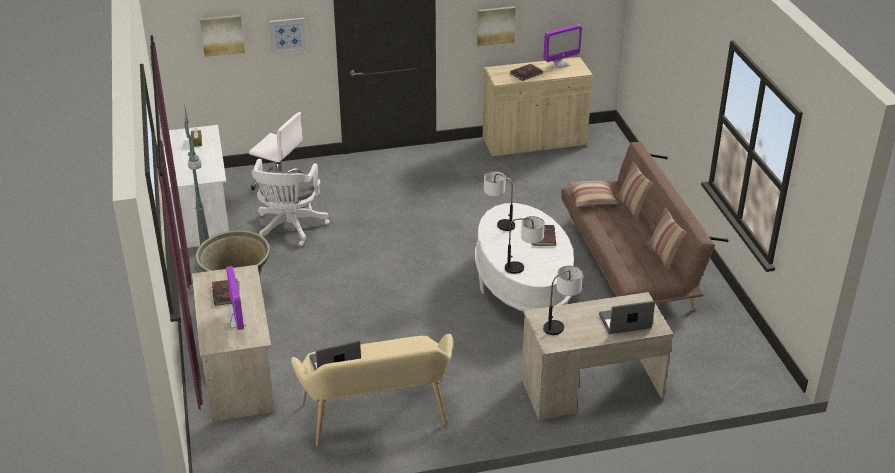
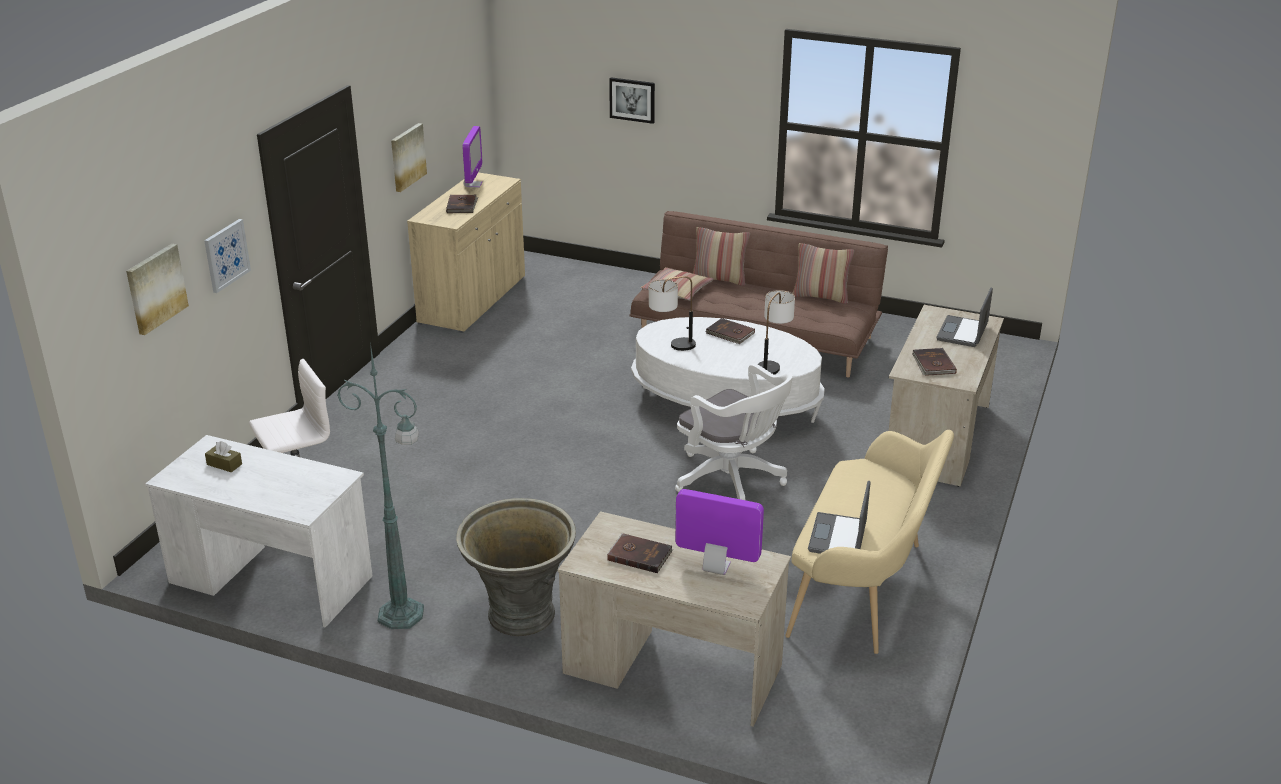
camera: 55 degrees left, 5 degrees down
white office chair [251,159,330,246] -> white office chair moved to [675,364,793,500]
table lamp [543,266,583,335] -> brown book [912,348,957,376]
none -> picture [609,77,655,124]

